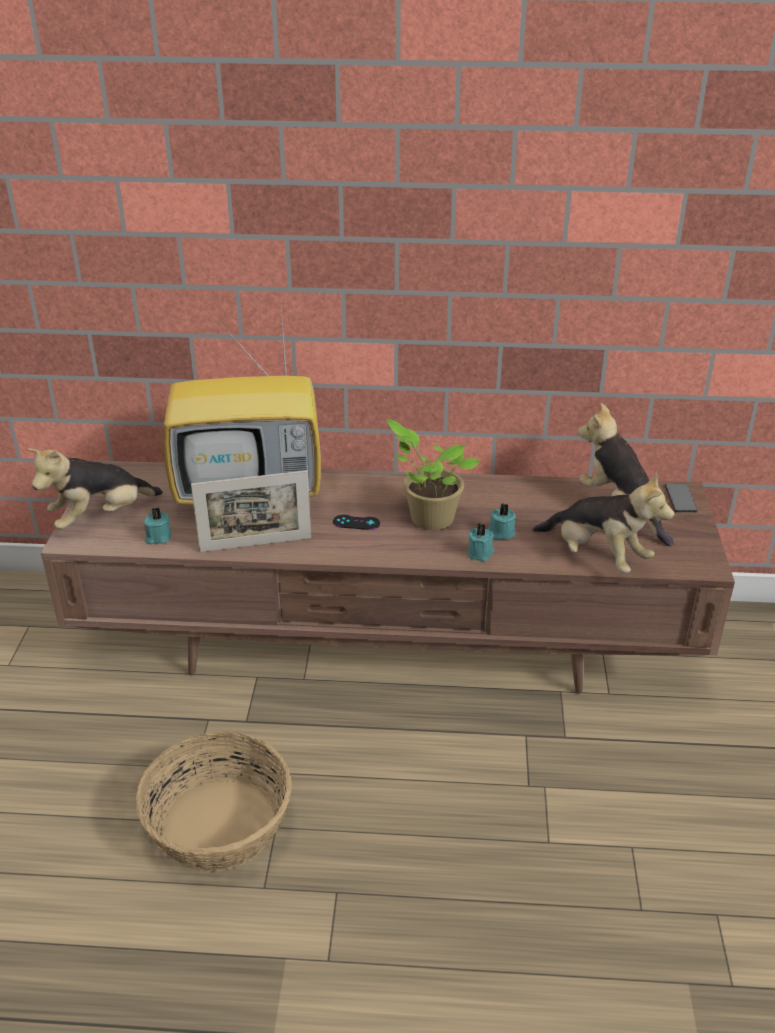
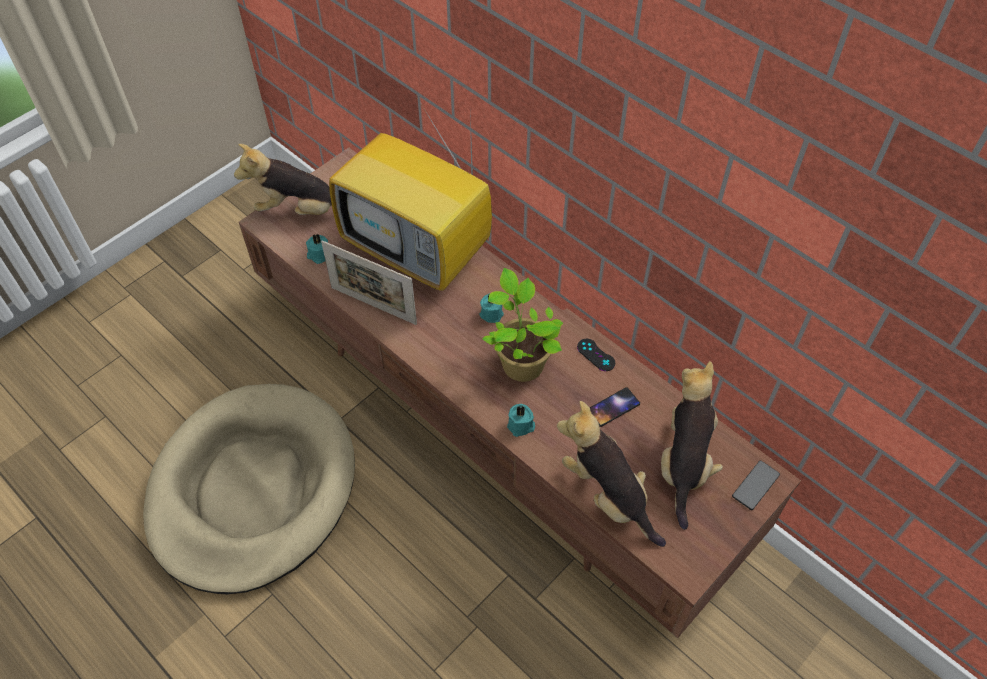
camera: 40 degrees right, 20 degrees up
basket [136,731,292,872] -> beige dog bed [143,384,355,594]
black game controller [333,515,380,530] -> black game controller moved to [577,339,615,371]
turquoise candle [487,503,516,539] -> turquoise candle moved to [479,293,504,323]
plush toy [532,472,674,573] -> plush toy turned 150 degrees clockwise [557,401,666,547]
none -> phone [590,387,640,427]

